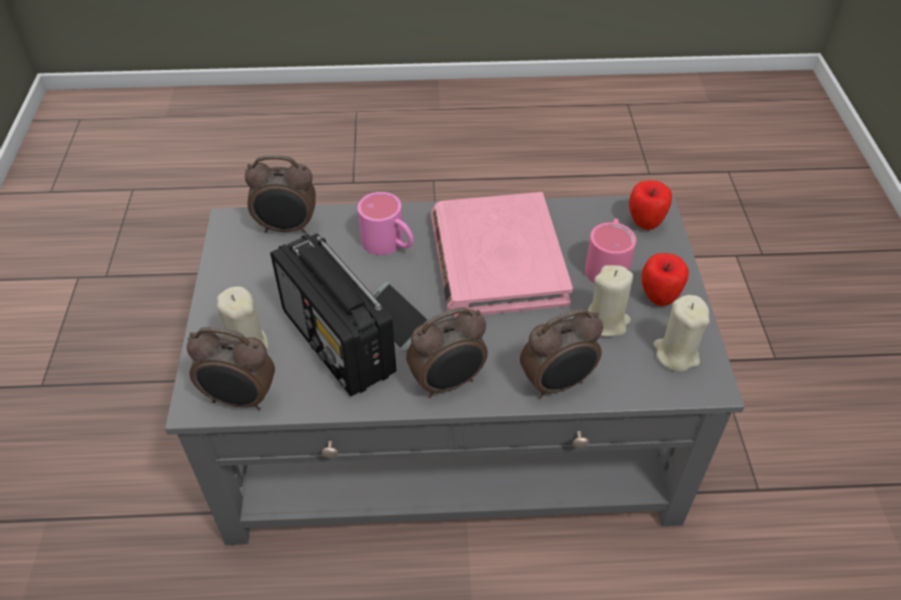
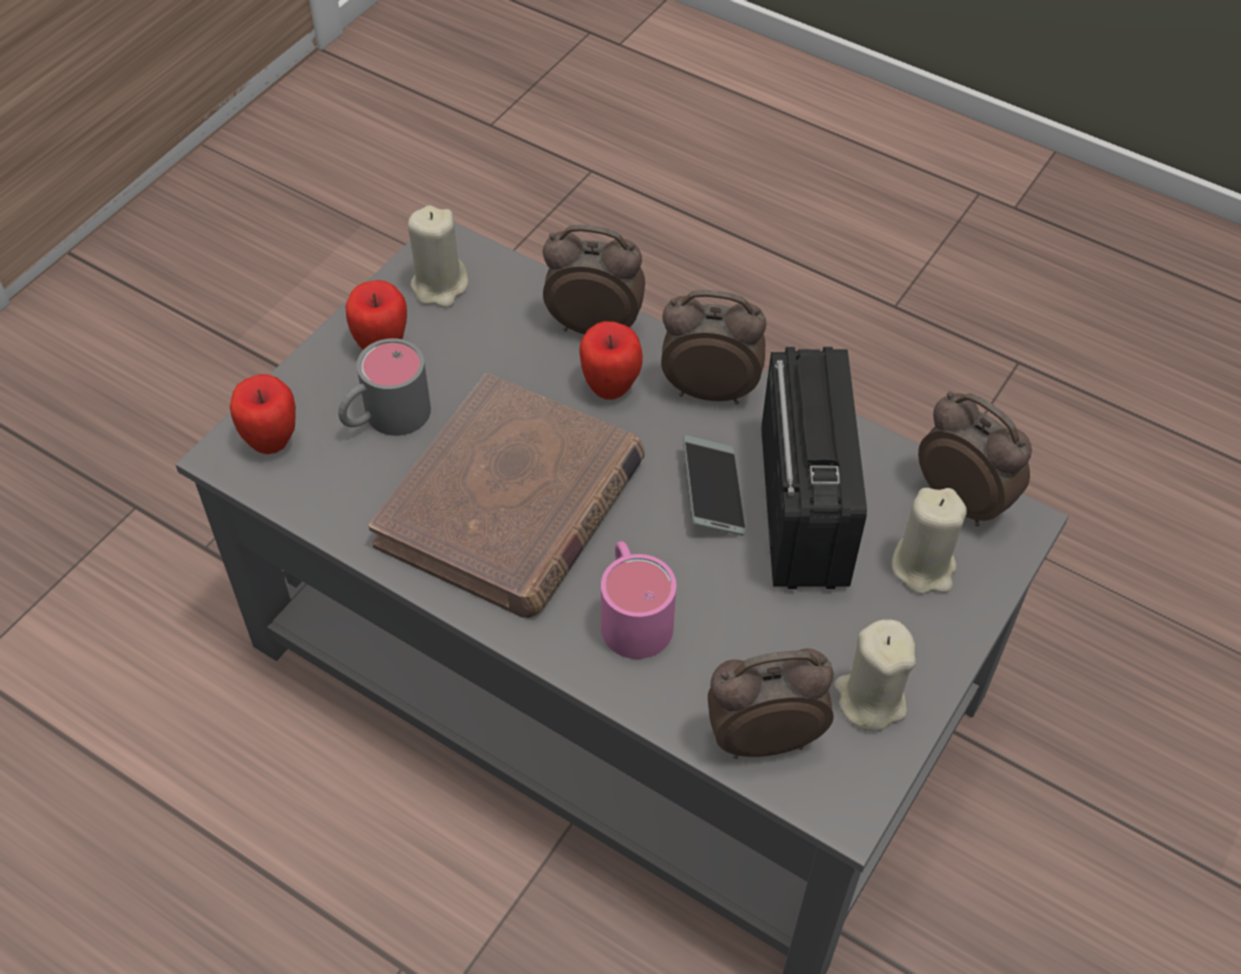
camera: 145 degrees left, 5 degrees up
alarm clock [245,155,316,234] -> alarm clock turned 45 degrees counterclockwise [708,648,834,759]
pink book [431,192,573,317] -> brown book [369,373,645,618]
pink mug [585,218,636,284] -> grey mug [338,338,431,436]
beige candle [588,265,633,337] -> beige candle moved to [834,619,916,732]
none -> apple [580,321,643,400]

